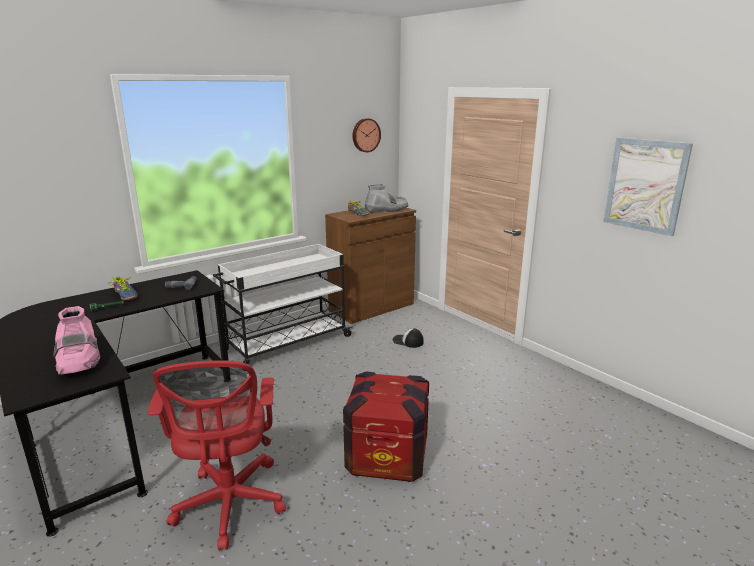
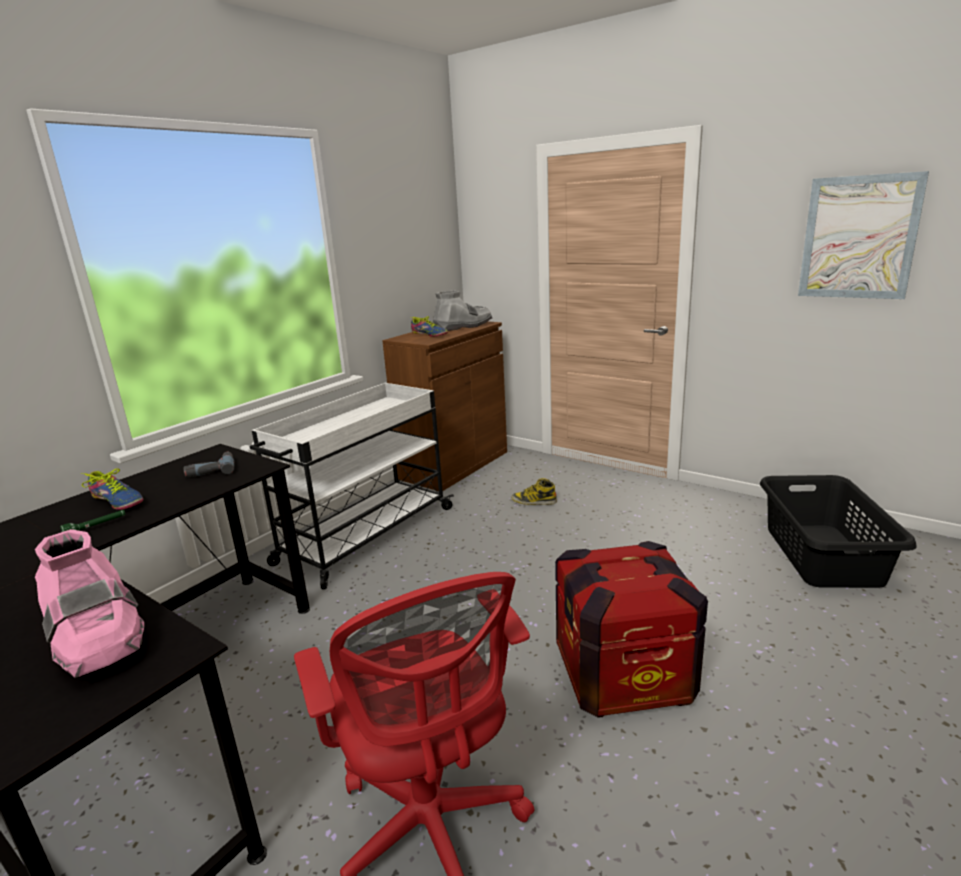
camera: 15 degrees left, 0 degrees up
wall clock [353,118,381,152] -> none
cap [393,328,424,348] -> boot [512,478,557,505]
none -> black laundry basket [760,475,917,588]

